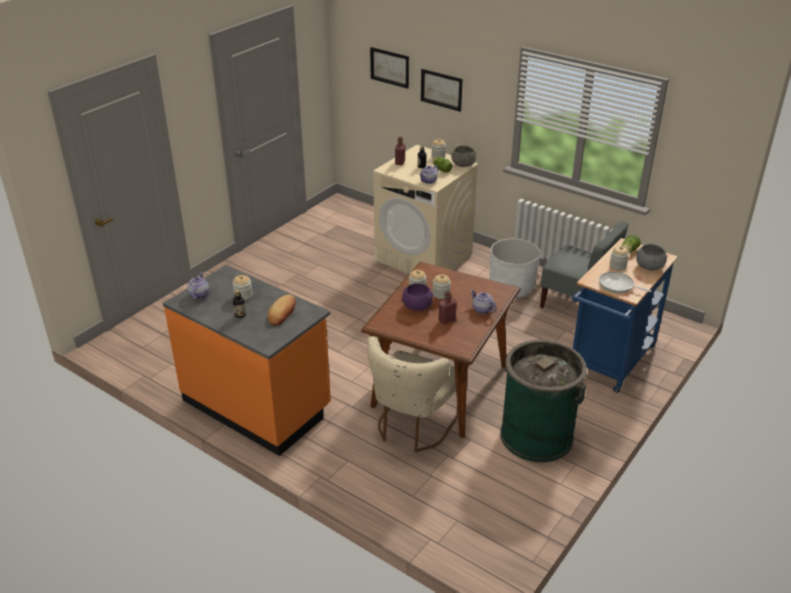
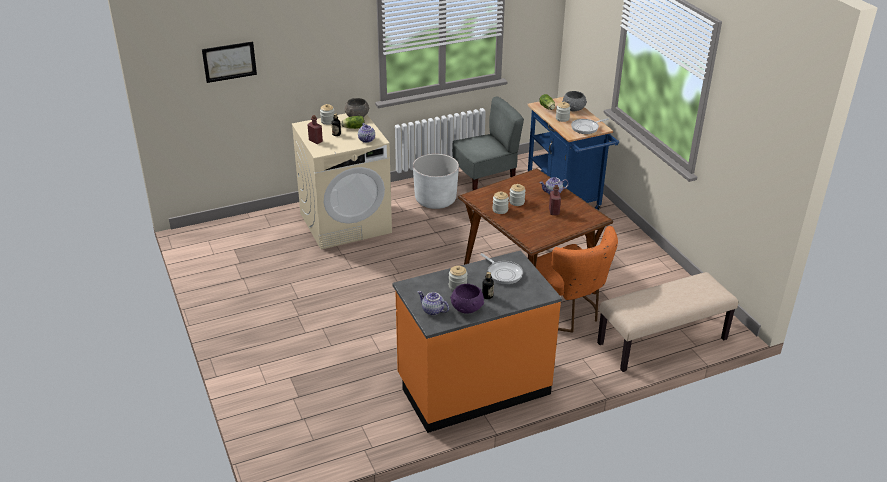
camera: 60 degrees left, 0 degrees up
bread [268,294,296,326] -> frying pan [480,253,523,284]
beige chair [367,336,458,452] -> orange chair [536,226,618,333]
purple bowl [402,283,433,311] -> purple bowl moved to [450,284,484,314]
picture [421,69,463,112] -> none
green trash can [500,340,587,462] -> none
none -> beige bench [597,272,738,372]

